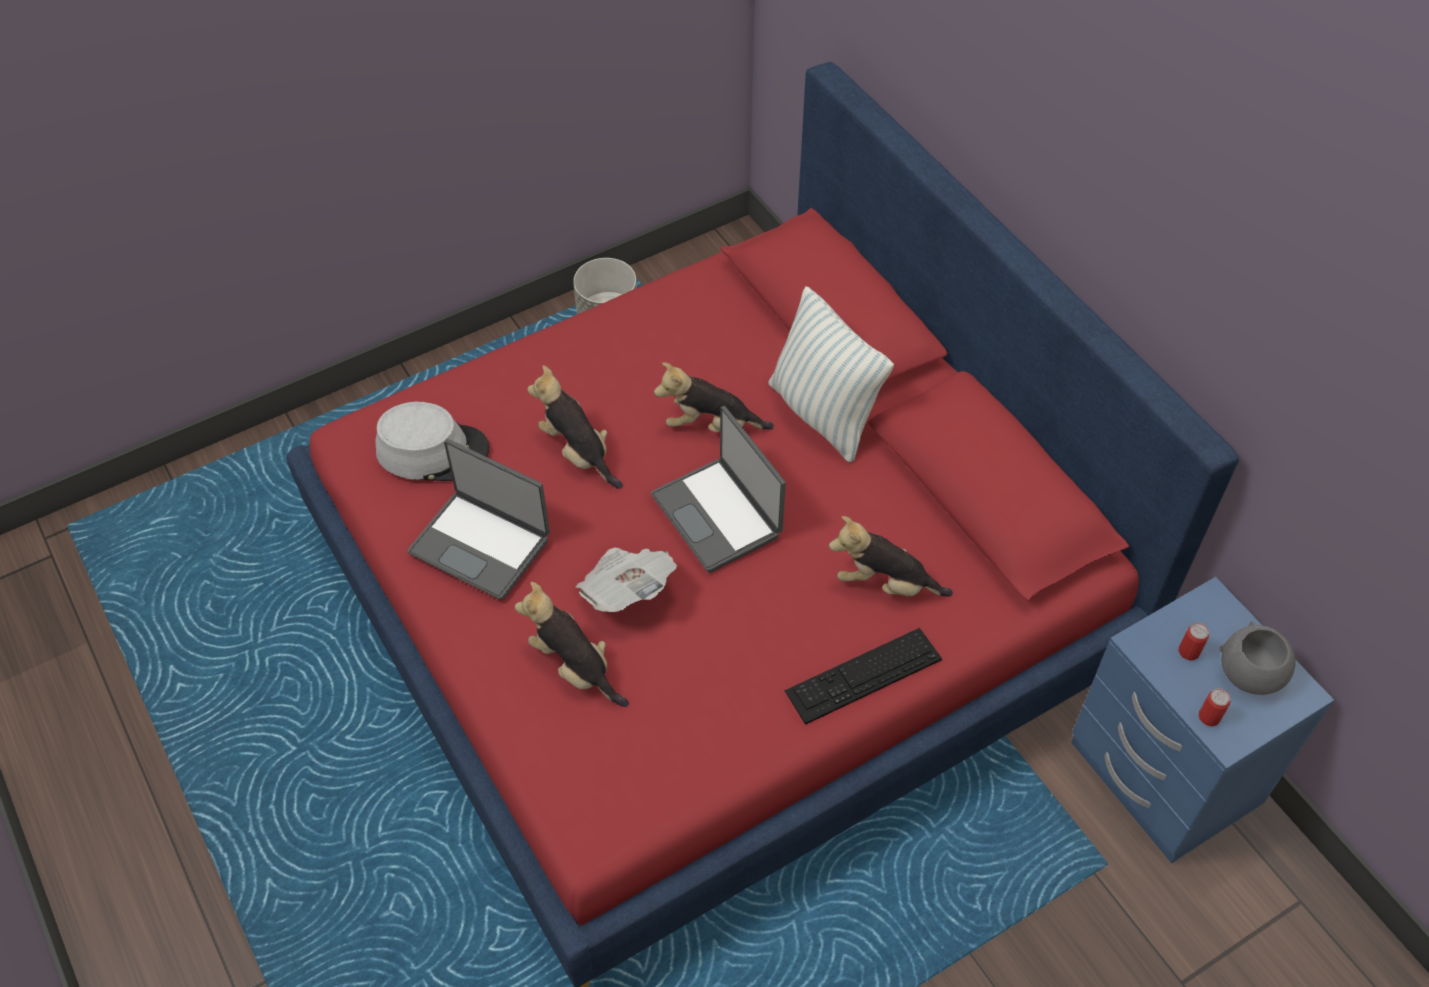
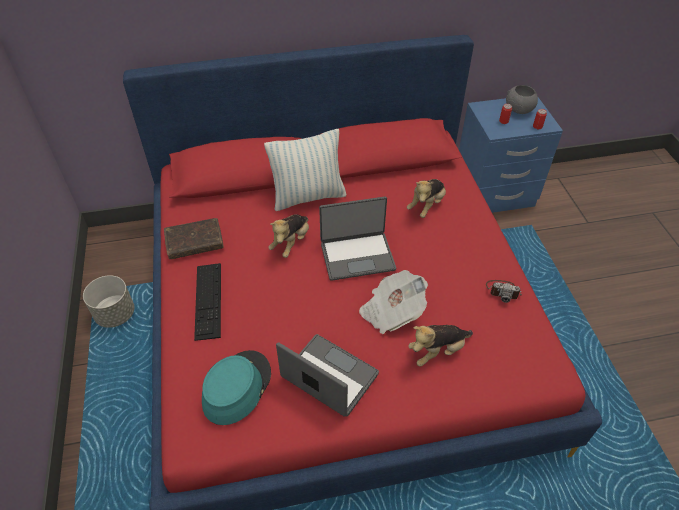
camera: 70 degrees left, 5 degrees down
grey hat [376,402,489,481] -> turquoise hat [202,350,271,425]
laptop [407,439,550,600] -> laptop turned 105 degrees counterclockwise [276,334,379,417]
plush toy [527,365,623,489] -> none
keyboard [785,628,942,725] -> keyboard moved to [194,263,221,341]
none -> brown book [164,218,223,259]
none -> camera [486,280,522,303]

